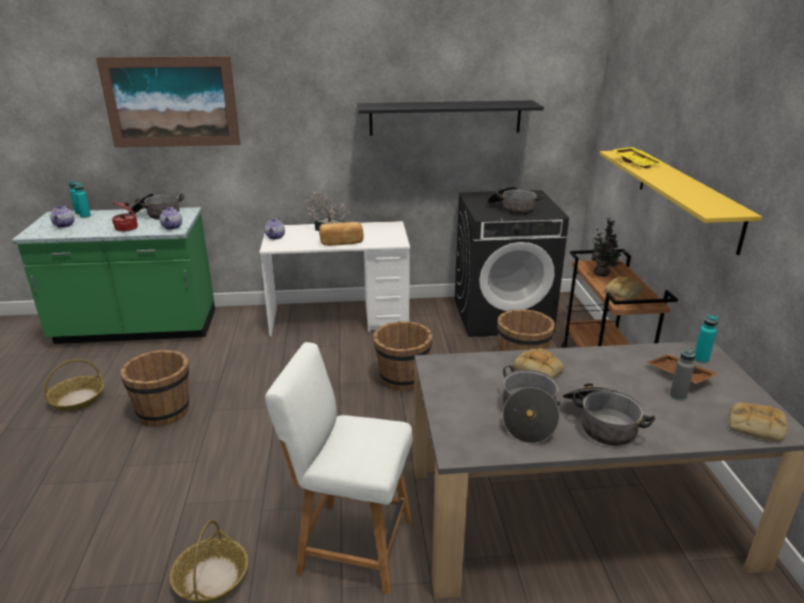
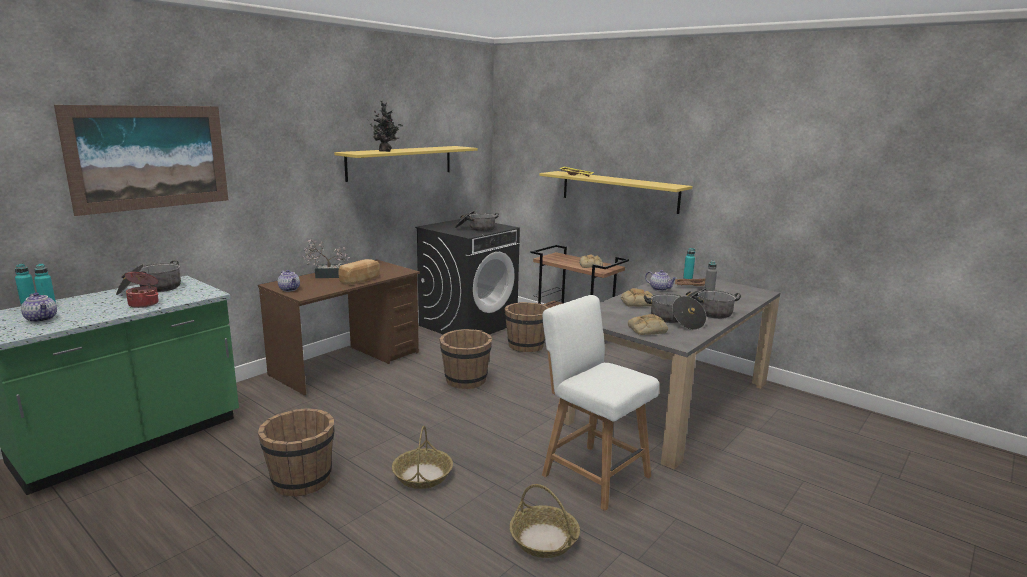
camera: 45 degrees left, 10 degrees down
basket [44,359,104,411] -> basket moved to [392,426,453,489]
teapot [160,207,182,230] -> teapot moved to [645,270,677,291]
white desk [259,221,410,337] -> brown desk [258,260,420,395]
white chair [265,342,413,594] -> white chair turned 75 degrees clockwise [542,295,659,511]
black shelf [357,100,544,136] -> yellow shelf [334,146,478,182]
potted plant [589,218,627,277] -> potted plant moved to [367,100,403,152]
bread [729,403,788,442] -> bread moved to [628,314,668,335]

